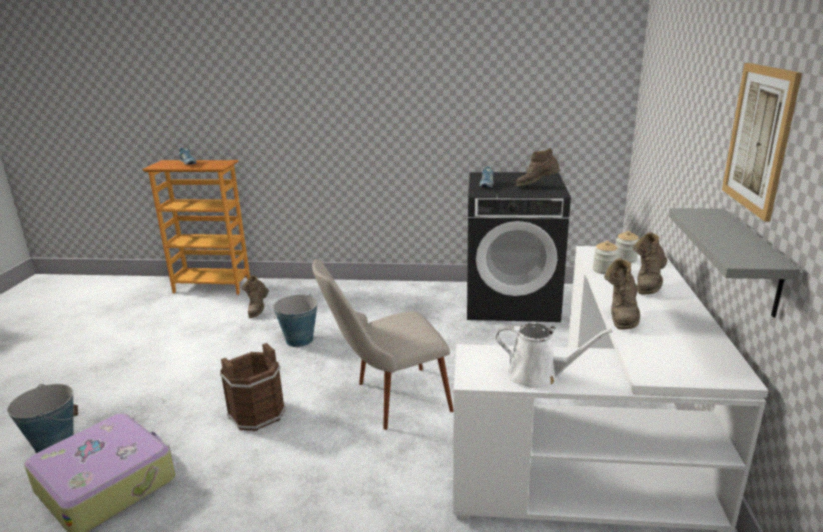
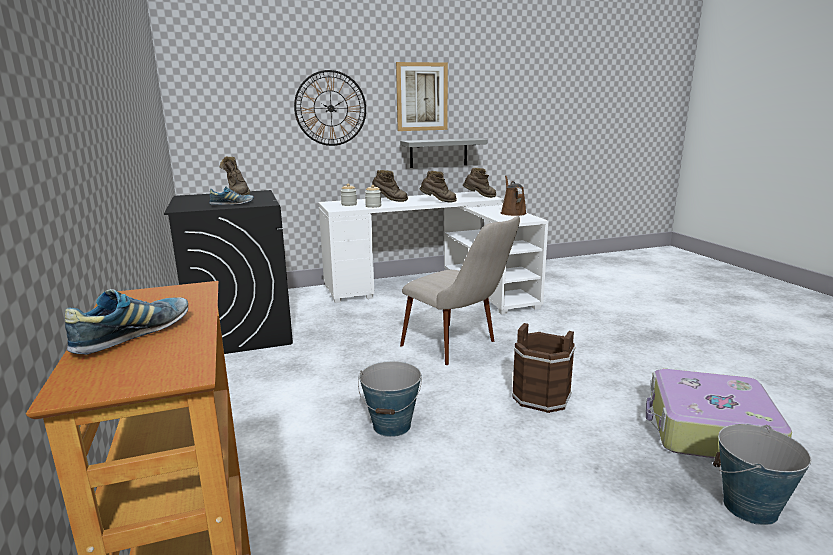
camera: 115 degrees left, 5 degrees down
brown boot [241,275,269,318] -> brown boot moved to [463,168,496,198]
white watering can [496,323,613,390] -> brown watering can [501,175,527,216]
none -> wall clock [294,70,366,146]

